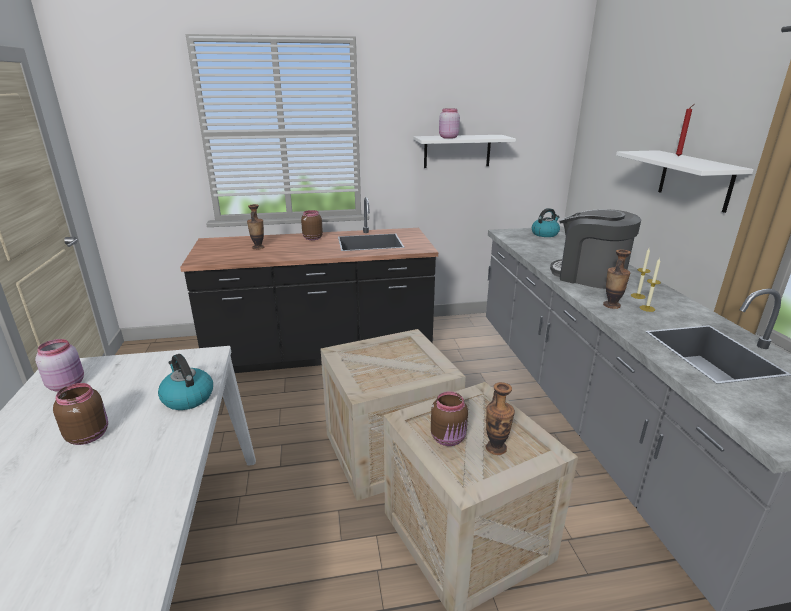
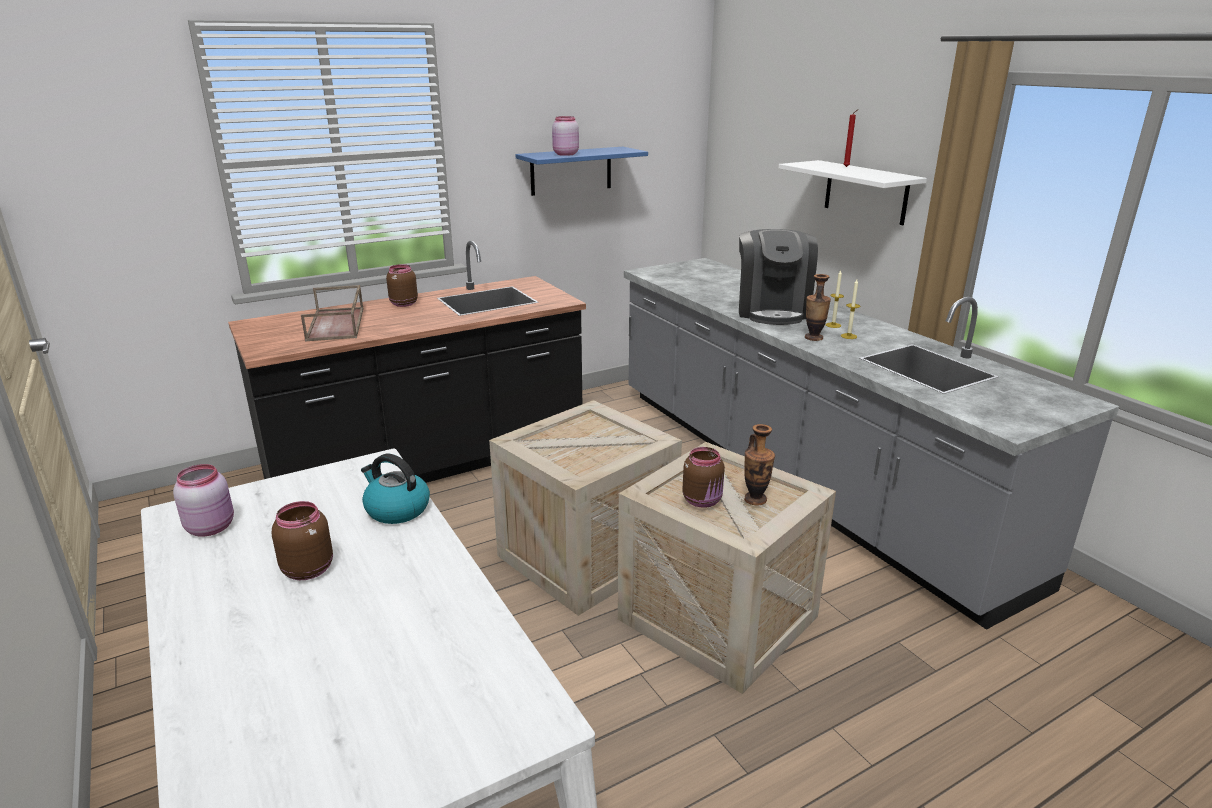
camera: 20 degrees left, 0 degrees up
vase [247,204,265,250] -> brown tray [301,285,363,342]
white shelf [413,135,516,168] -> blue shelf [515,147,648,196]
kettle [532,208,560,237] -> none
coffee machine [550,209,641,289] -> coffee machine turned 105 degrees counterclockwise [739,229,818,325]

